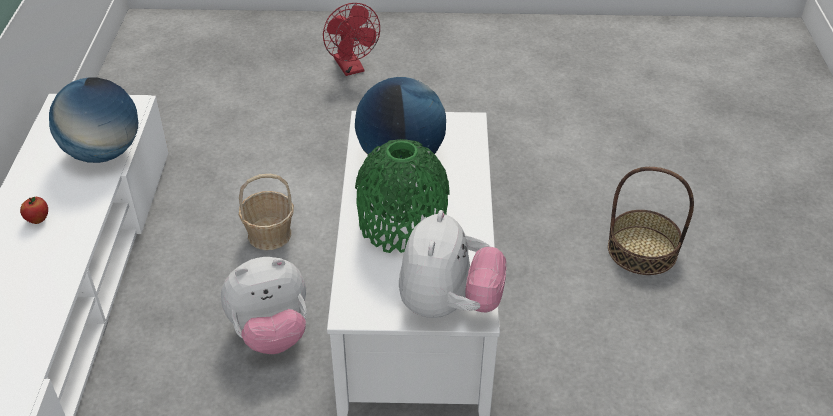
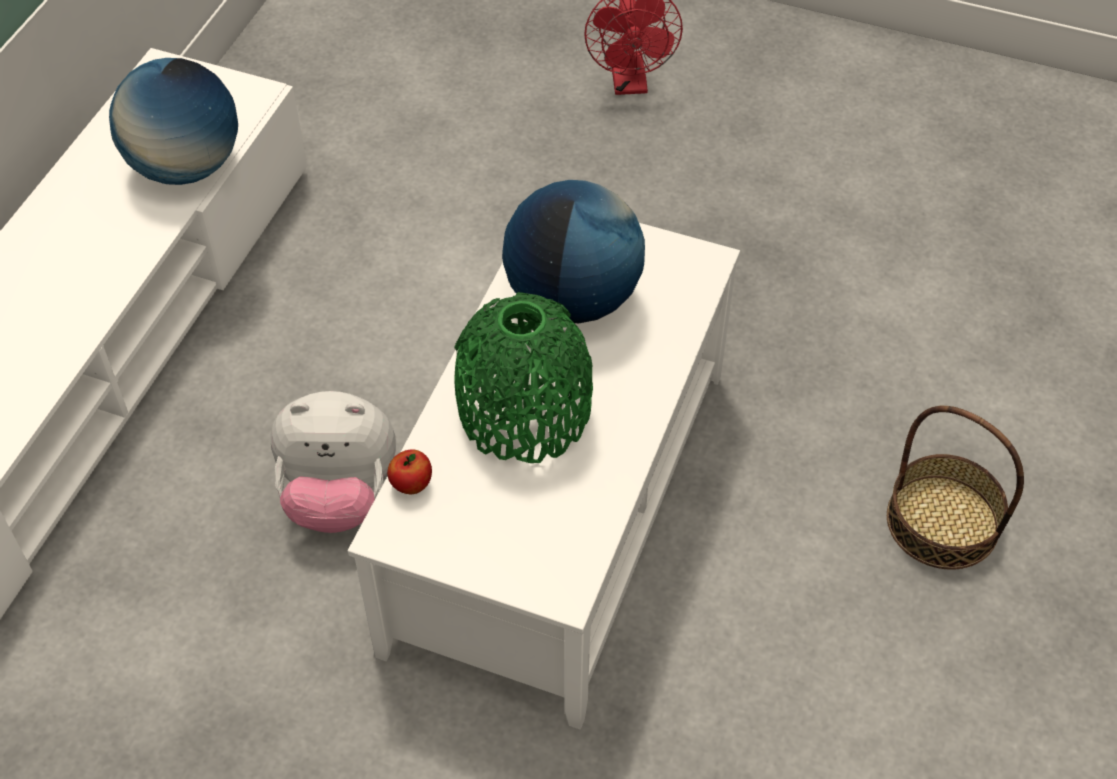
camera: 20 degrees right, 10 degrees up
apple [20,197,48,224] -> apple moved to [387,449,432,494]
basket [239,174,294,250] -> none
plush toy [399,210,506,318] -> none

